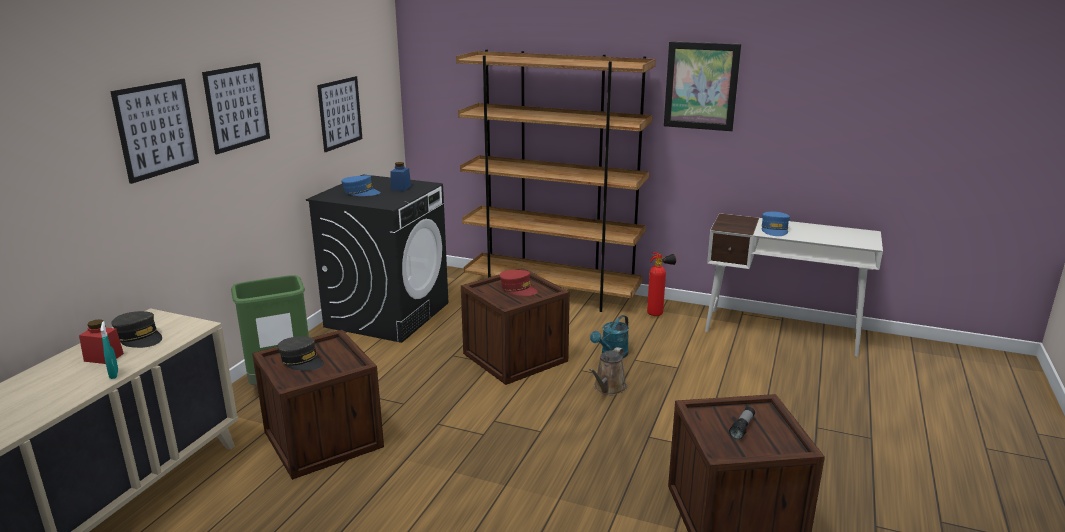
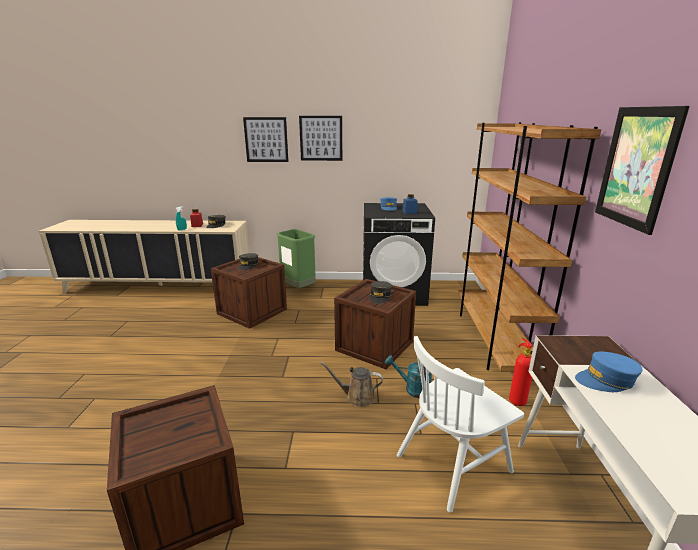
camera: 70 degrees right, 0 degrees up
picture [317,76,362,152] -> none
red cap [499,270,538,296] -> grey cap [369,281,392,304]
flashlight [729,407,755,440] -> none
none -> white chair [397,336,524,513]

